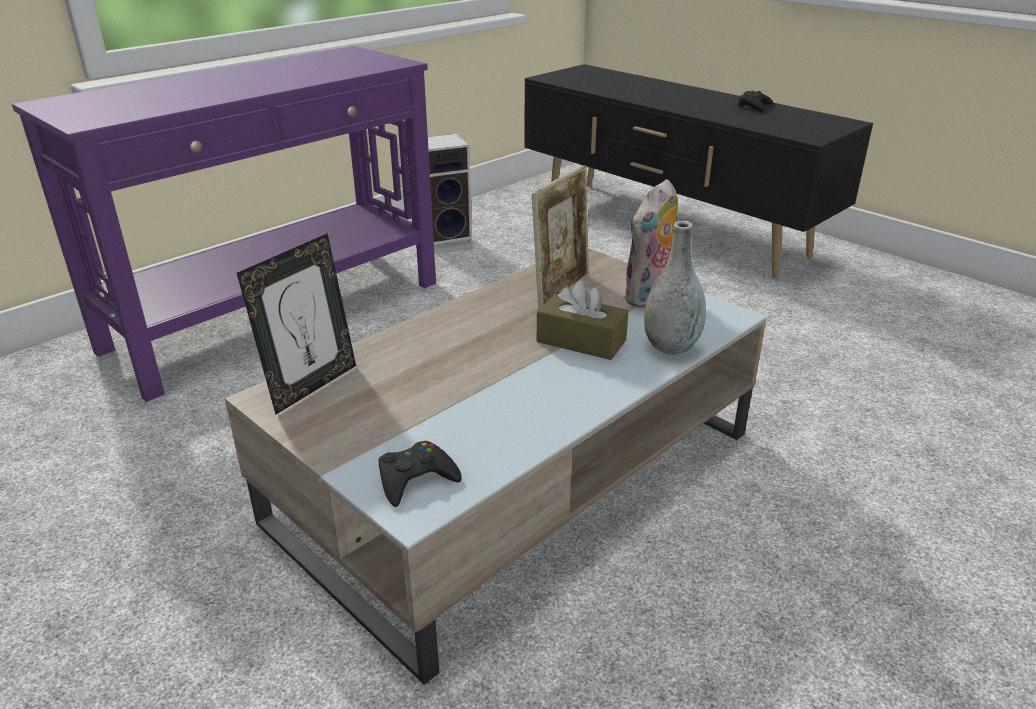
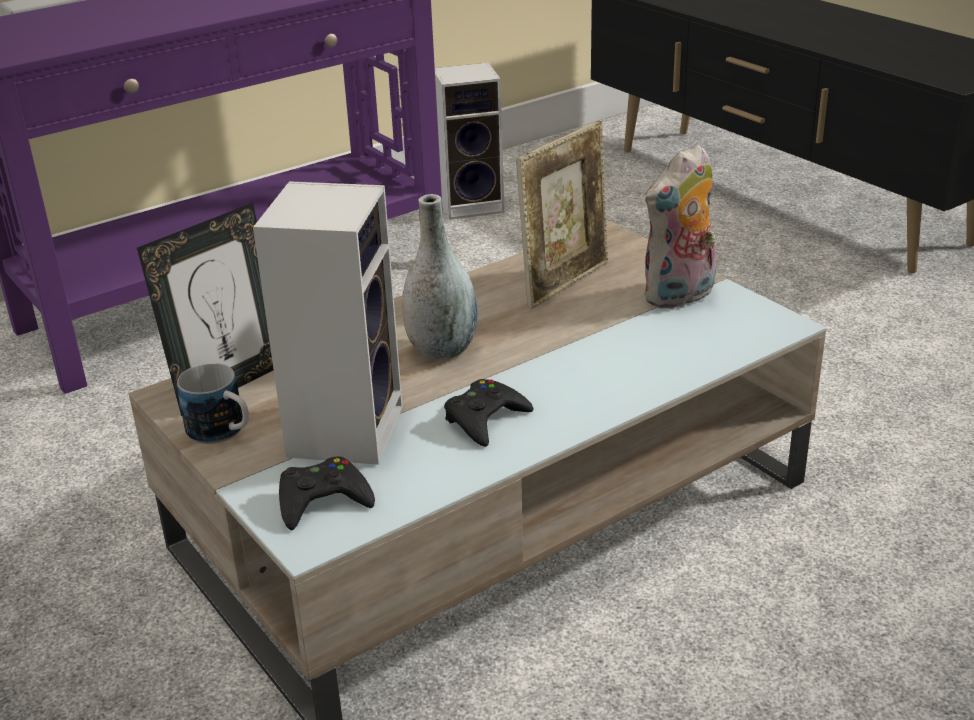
camera: 10 degrees right, 0 degrees up
brown tissue box [537,280,629,360] -> none
grey vase [644,221,706,355] -> grey vase moved to [402,194,478,360]
black game controller [738,91,773,112] -> black game controller moved to [444,379,533,447]
none -> mug [177,363,249,444]
none -> speaker [253,181,403,465]

